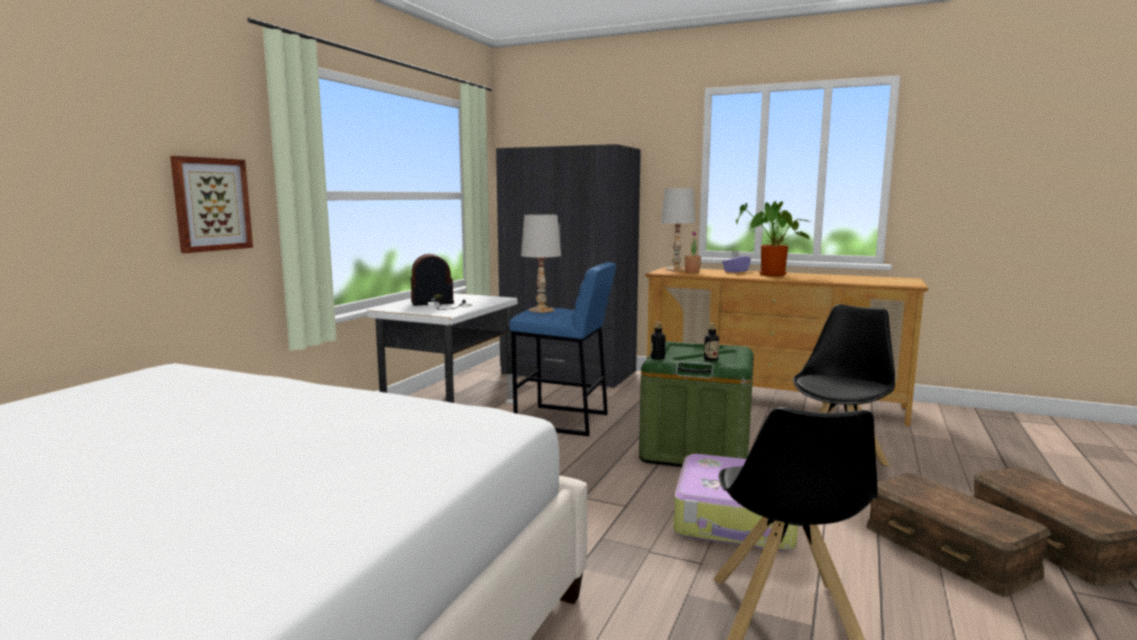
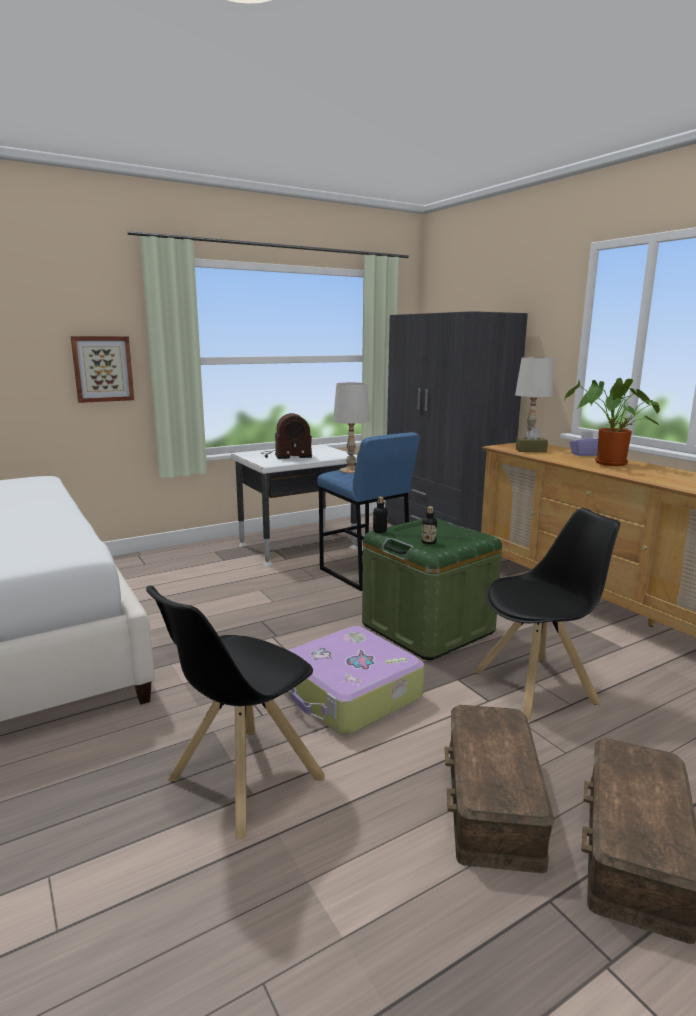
camera: 35 degrees right, 5 degrees up
radio [410,254,472,310] -> radio turned 150 degrees clockwise [261,413,312,459]
potted plant [685,231,701,274] -> brown tissue box [516,428,548,452]

